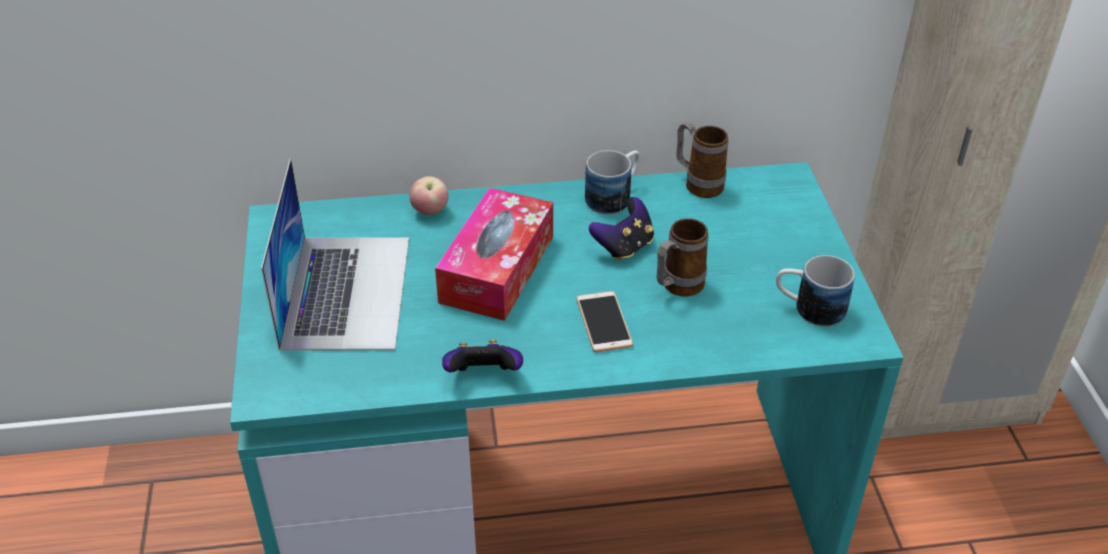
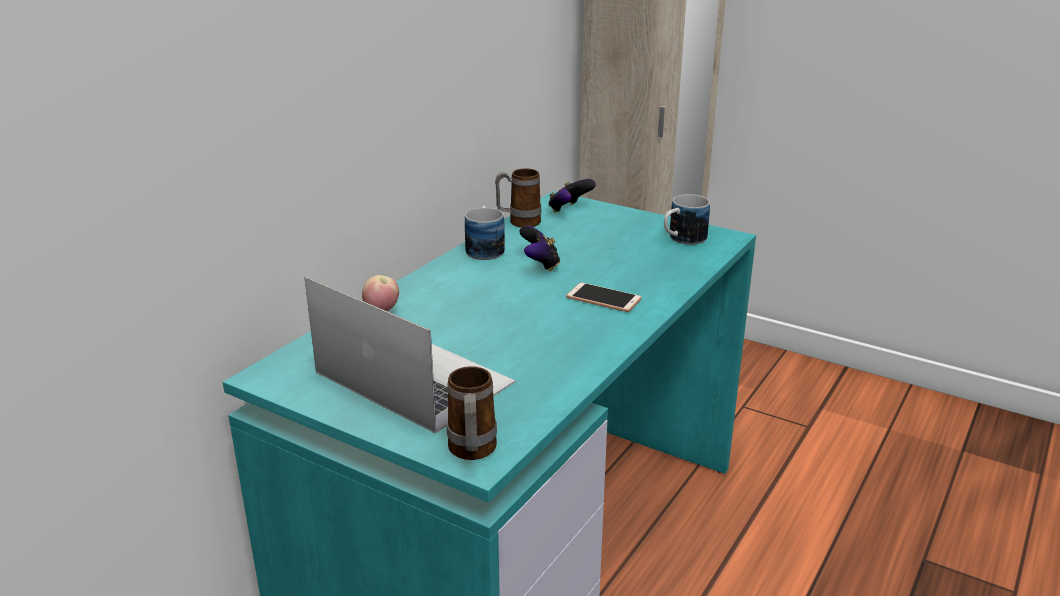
camera: 50 degrees left, 15 degrees down
tissue box [435,187,553,321] -> none
game controller [442,340,523,372] -> game controller moved to [548,179,596,213]
mug [657,218,708,297] -> mug moved to [447,366,497,460]

